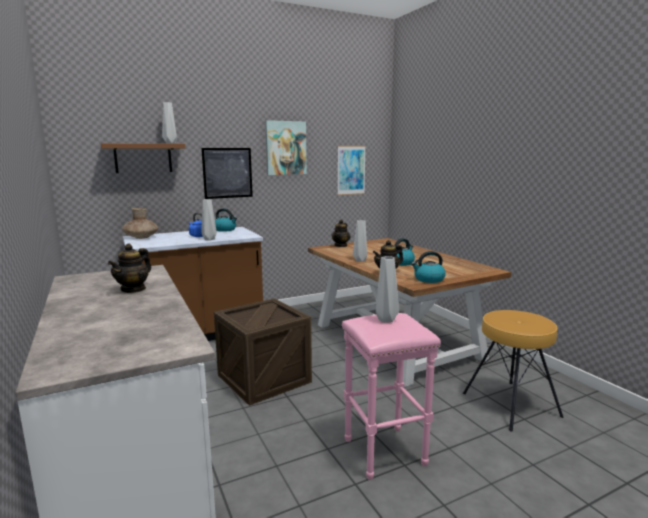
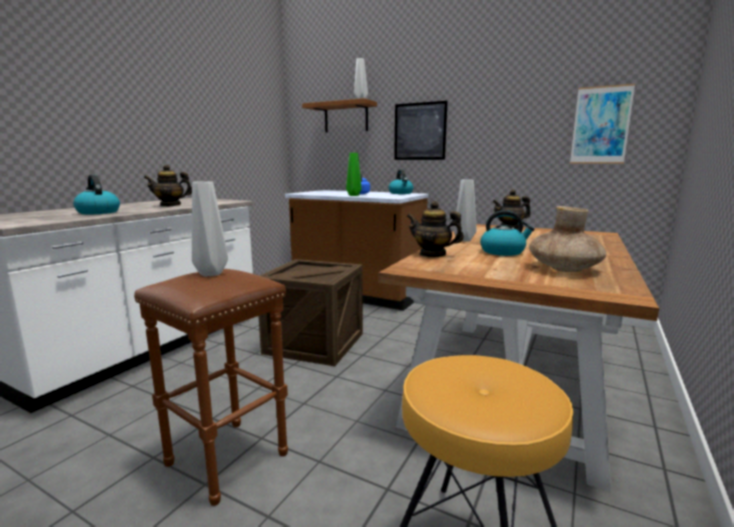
camera: 55 degrees right, 0 degrees up
brown vase [122,208,158,239] -> brown vase moved to [529,206,606,272]
grey vase [201,199,217,241] -> green vase [346,153,361,196]
picture [265,120,307,175] -> none
pink stool [342,313,441,480] -> brown stool [134,269,288,506]
kettle [411,251,446,283] -> kettle moved to [73,175,120,214]

